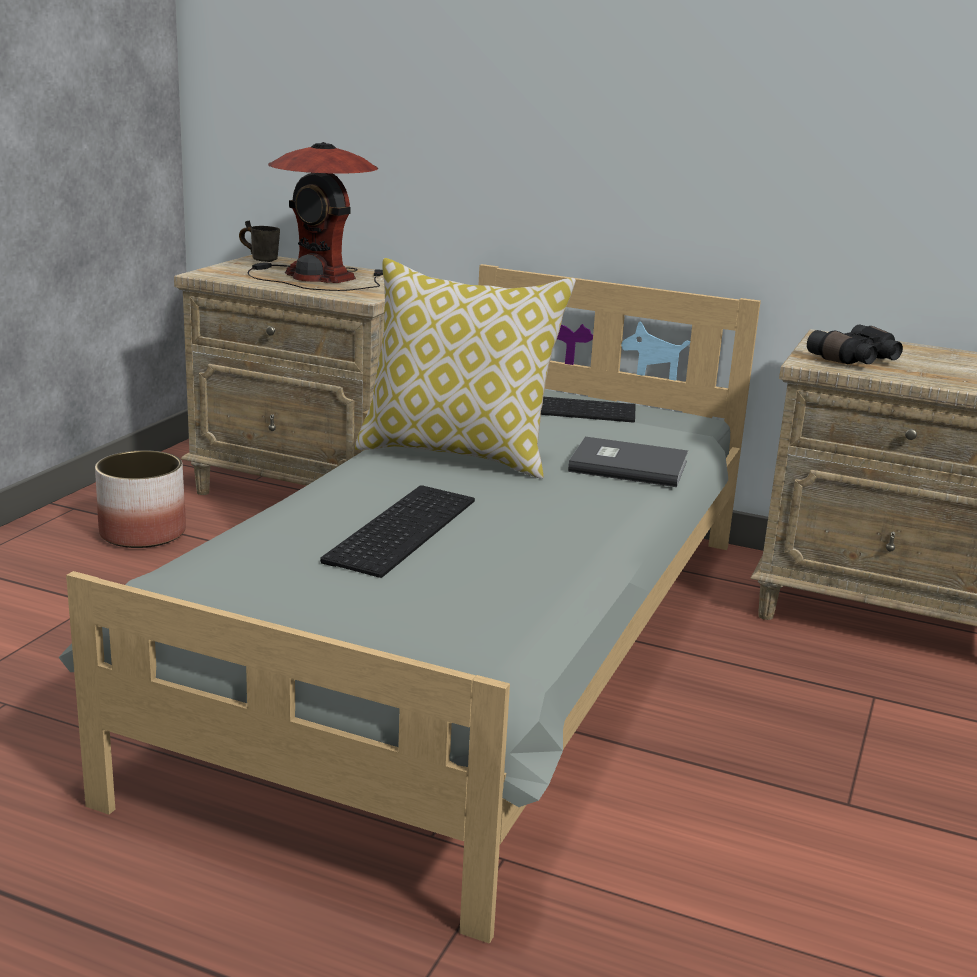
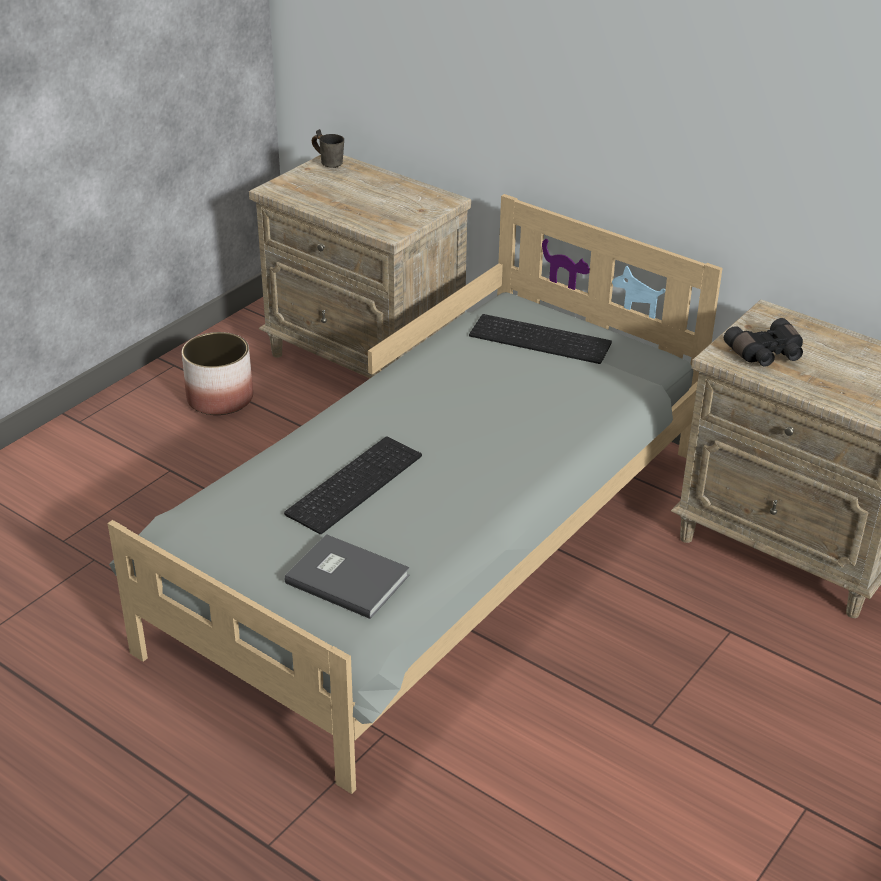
camera: 15 degrees right, 15 degrees up
table lamp [248,142,383,291] -> none
pillow [355,258,576,479] -> none
grey book [568,437,688,487] -> grey book moved to [285,534,409,619]

